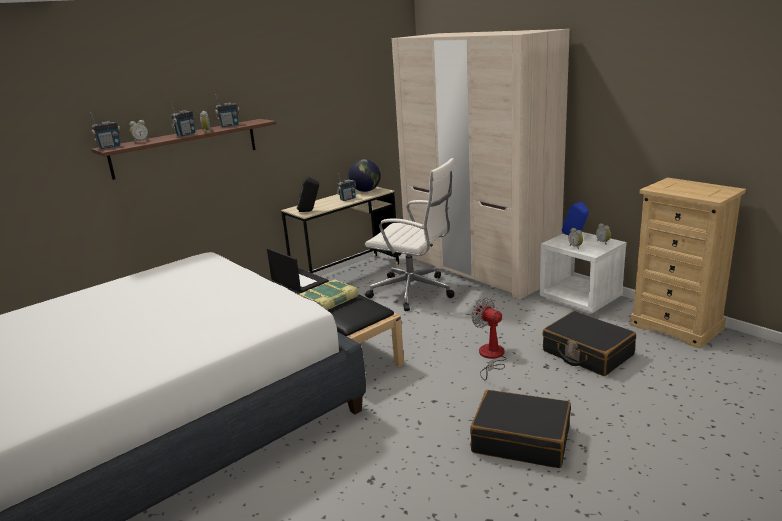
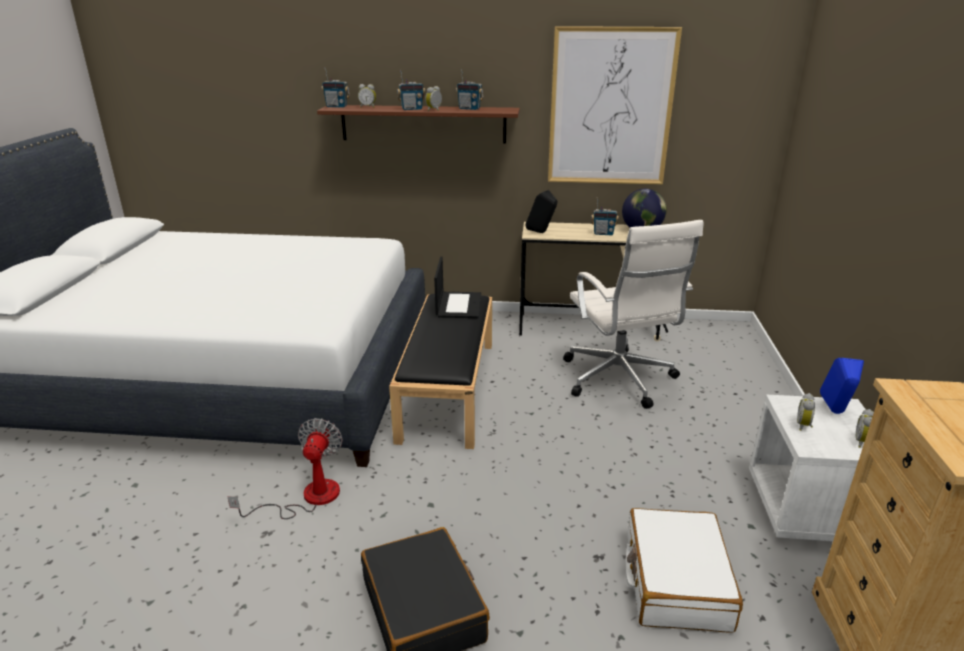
camera: 45 degrees right, 5 degrees up
book [299,279,358,310] -> none
beige wardrobe [392,29,570,300] -> none
fan [472,298,507,380] -> fan moved to [227,418,343,519]
black suitcase [542,311,636,376] -> white suitcase [626,508,743,633]
none -> picture [548,26,682,184]

